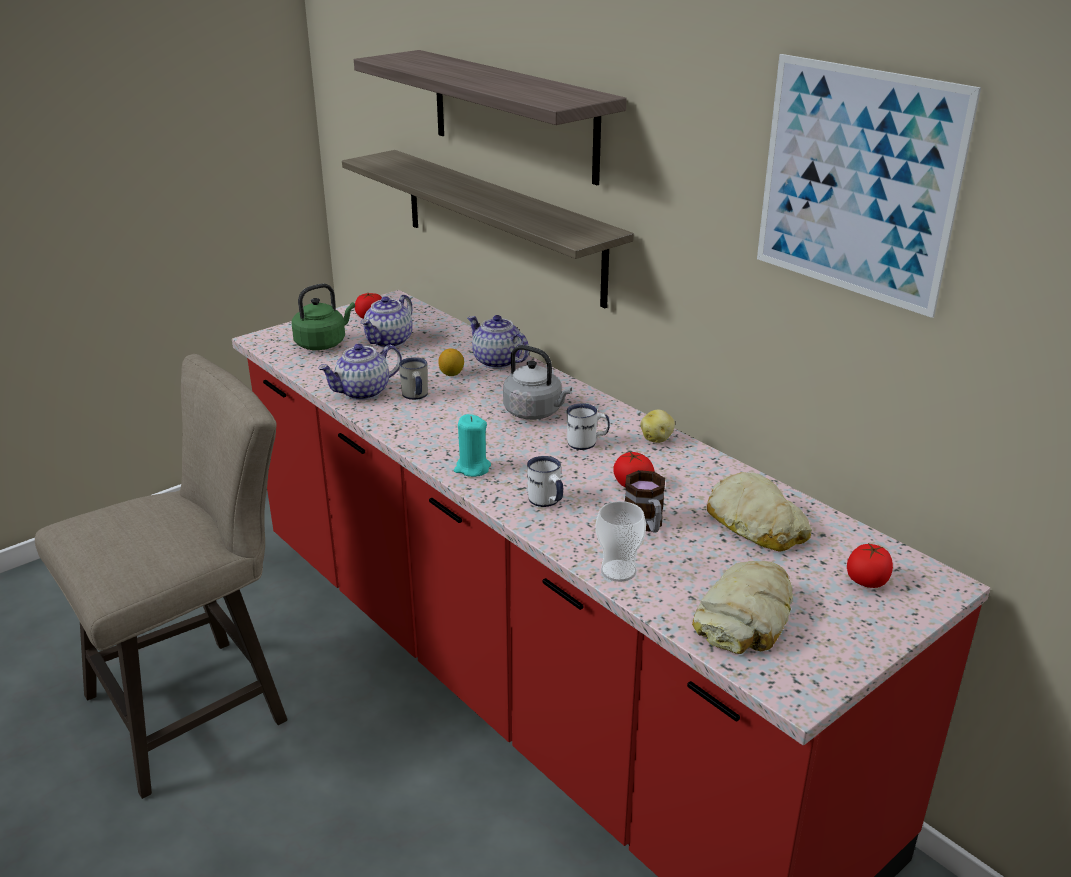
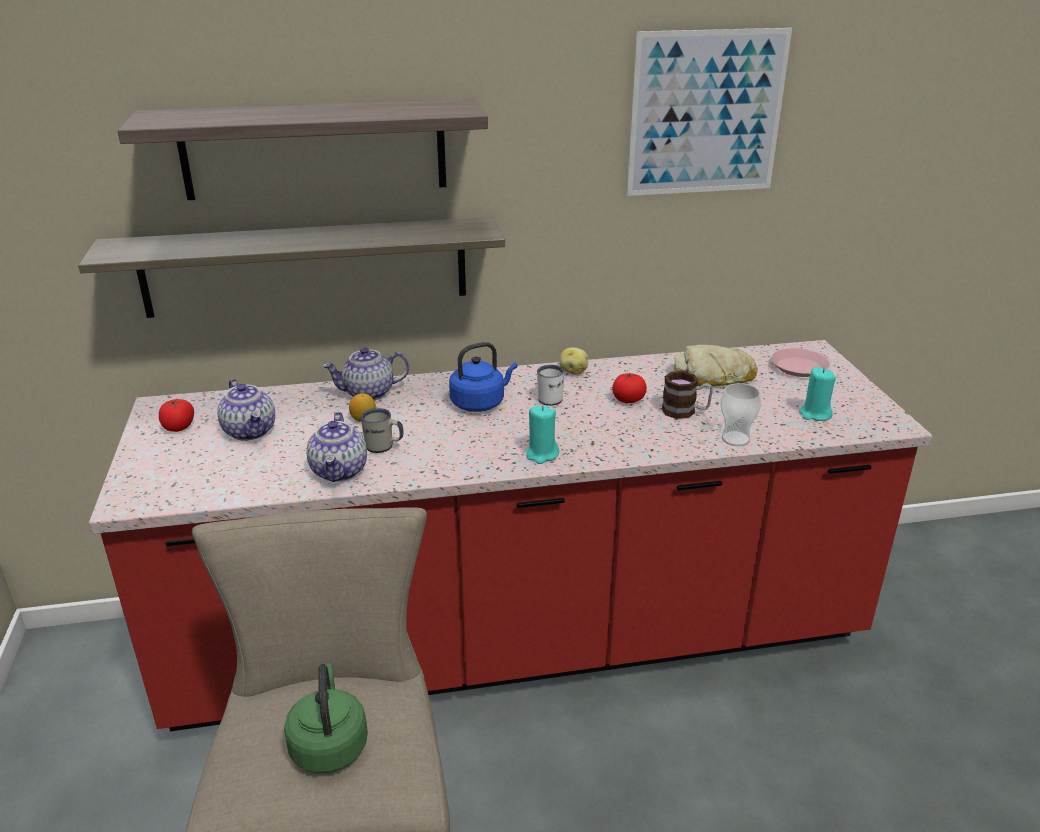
camera: 60 degrees left, 0 degrees up
green kettle [291,283,355,350] -> green kettle moved to [284,663,368,773]
grey kettle [503,345,572,420] -> blue kettle [449,342,517,412]
white mug [527,456,563,507] -> none
bread [692,561,793,654] -> turquoise candle [799,367,836,421]
tomato [847,543,893,588] -> pink plate [771,348,830,377]

